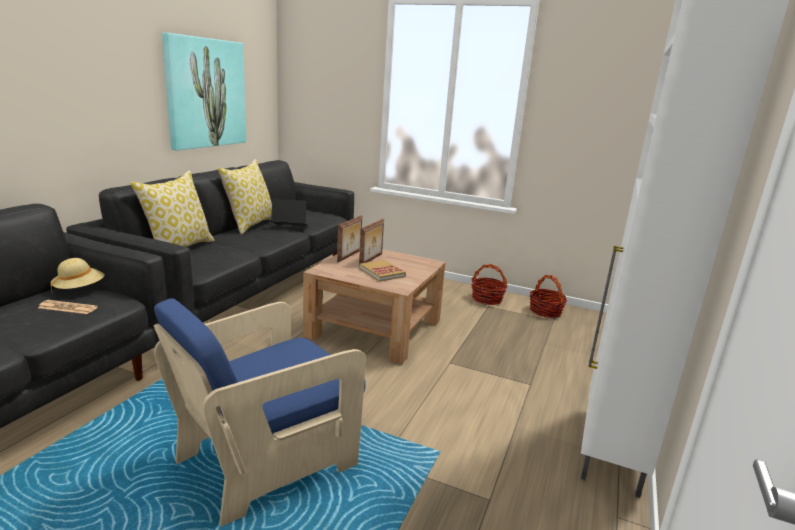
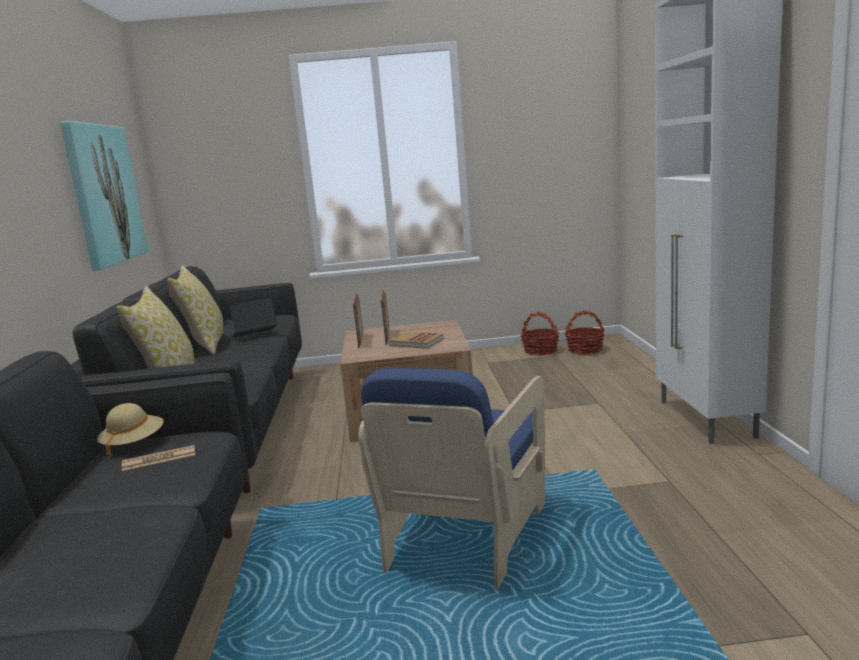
camera: 25 degrees left, 5 degrees down
basket [471,264,507,305] -> basket moved to [565,310,605,355]

